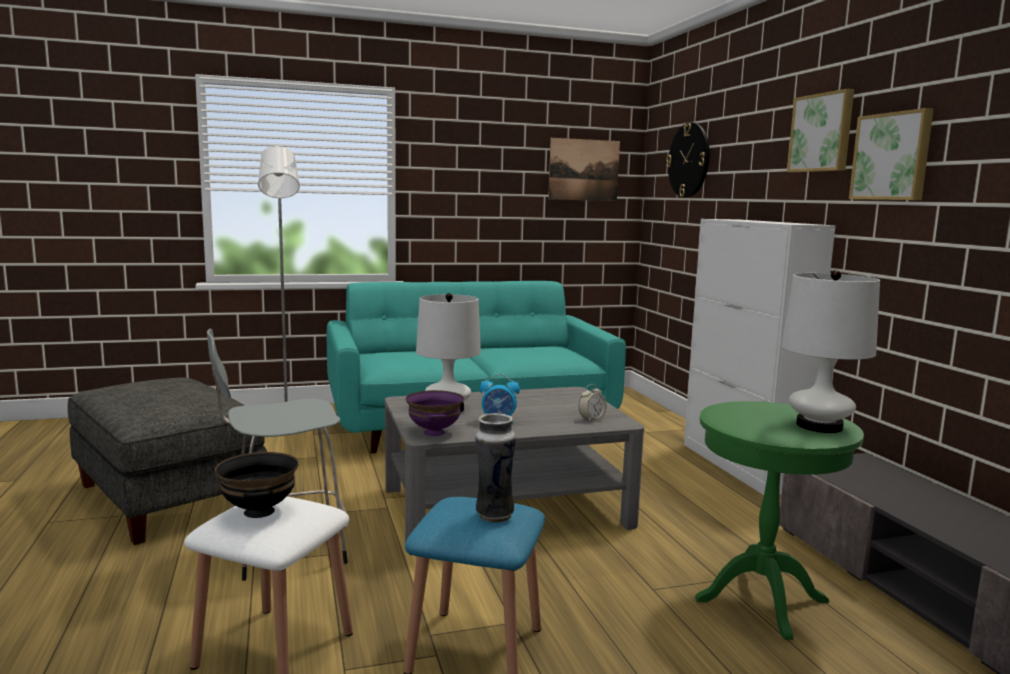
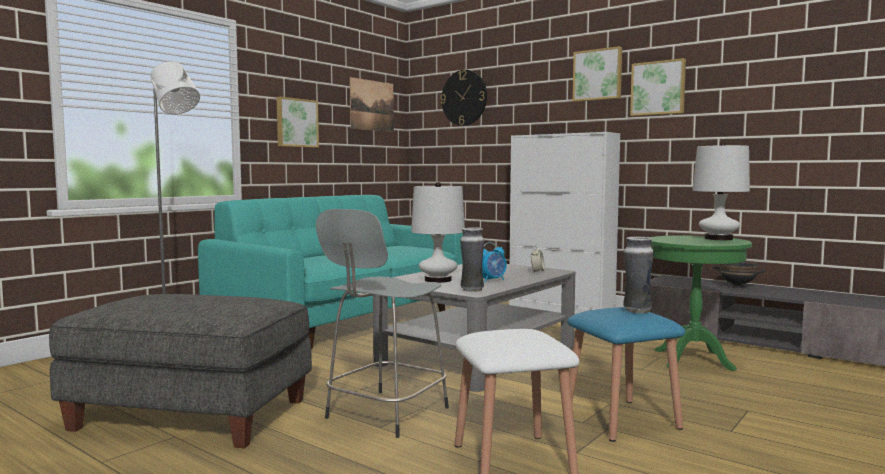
camera: 35 degrees left, 5 degrees down
black bowl [215,452,298,518] -> black bowl moved to [712,262,766,288]
purple bowl [406,390,464,436] -> vase [460,227,484,292]
none -> picture [277,97,319,148]

